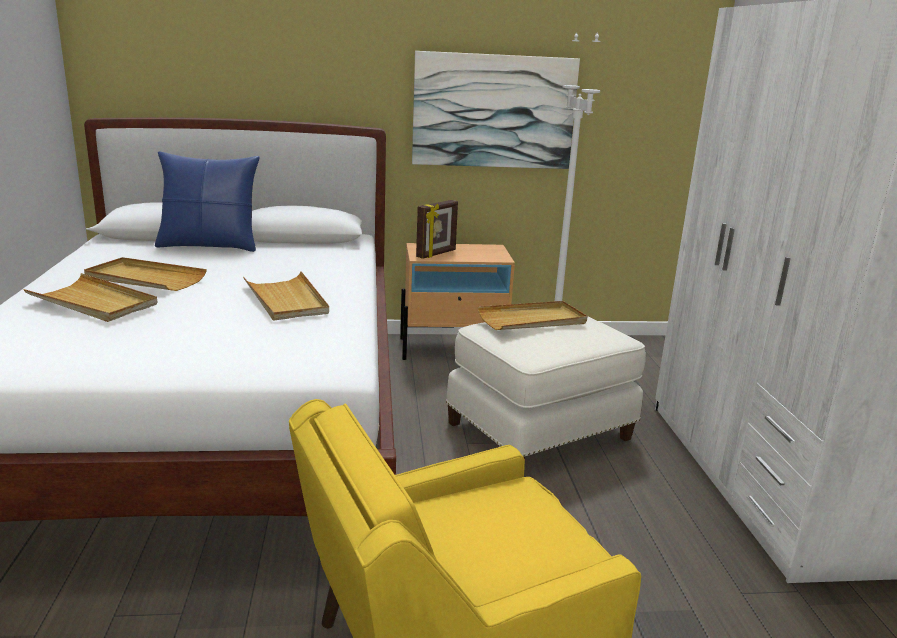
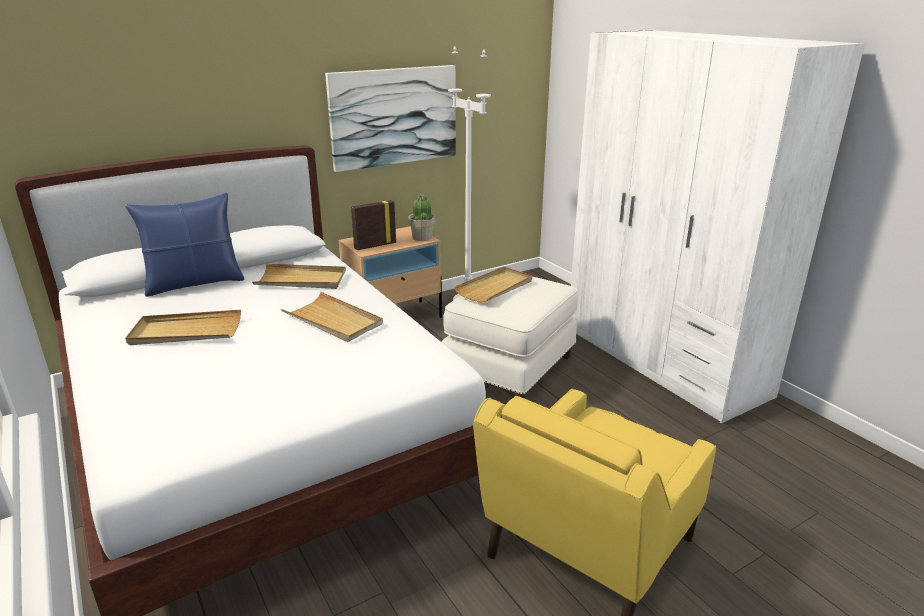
camera: 25 degrees left, 5 degrees up
beige tray [23,273,158,322] -> beige tray moved to [252,264,346,289]
picture frame [416,200,458,259] -> picture frame turned 135 degrees counterclockwise [351,200,396,250]
none -> potted plant [408,194,435,241]

